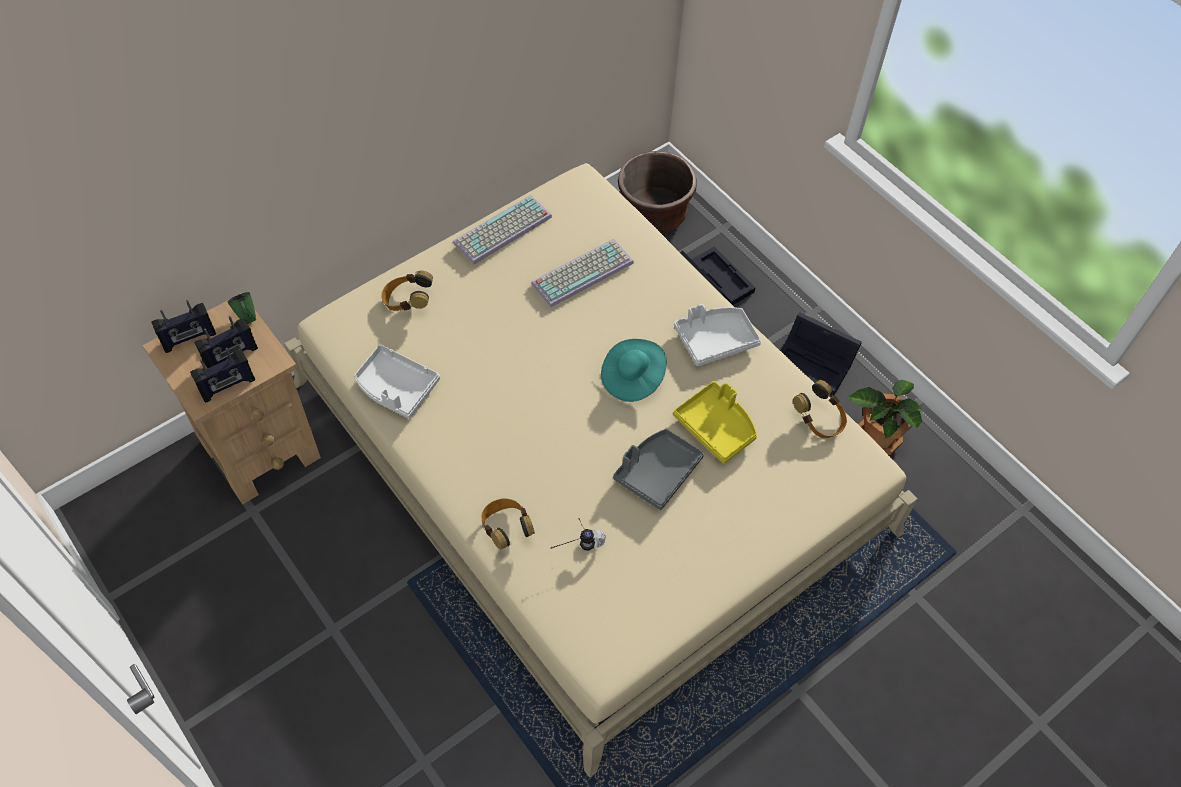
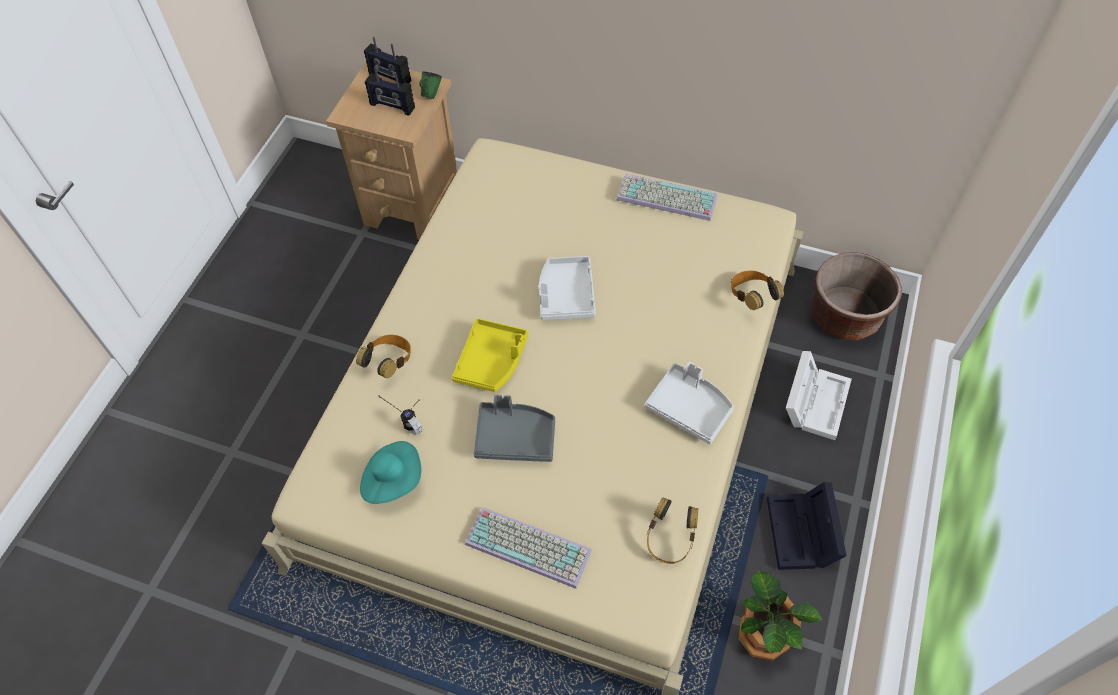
camera: 60 degrees right, 0 degrees up
radio [190,348,255,403] -> none
white tray [354,344,440,419] -> white tray moved to [539,256,596,320]
headphones [381,271,433,311] -> headphones moved to [731,270,784,310]
keyboard [531,239,634,307] -> keyboard moved to [465,507,592,589]
turquoise hat [601,339,667,402] -> turquoise hat moved to [360,441,422,504]
yellow tray [673,381,757,464] -> yellow tray moved to [452,318,528,392]
black storage box [680,246,755,305] -> white storage box [786,351,852,440]

